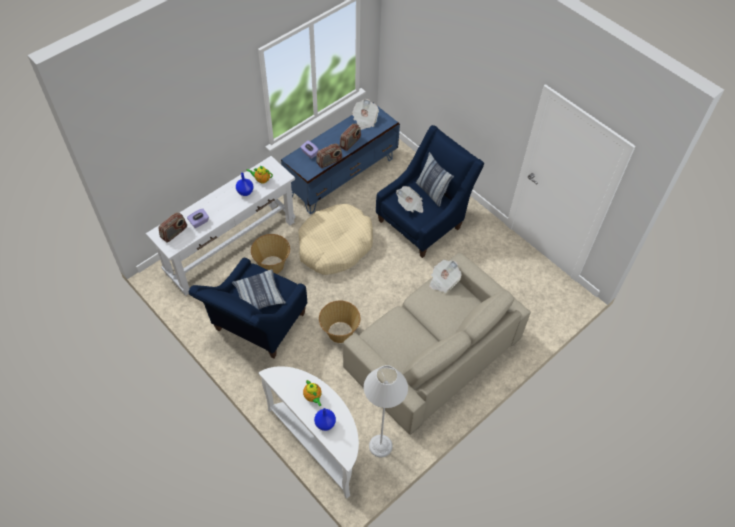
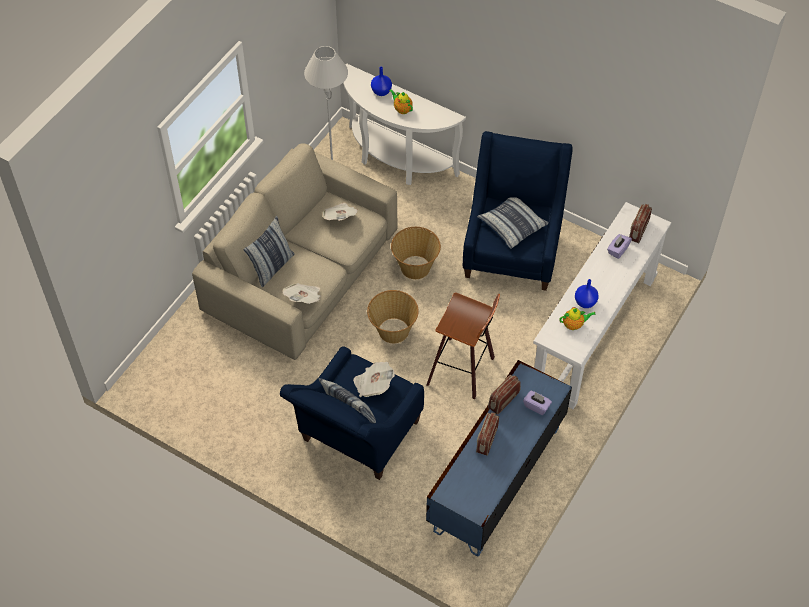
camera: 165 degrees right, 0 degrees up
basket [251,234,290,274] -> basket moved to [367,290,419,343]
beige dog bed [299,204,373,275] -> stool [427,292,500,399]
newspaper [352,99,379,130] -> newspaper moved to [323,203,358,221]
none -> pillow [243,216,295,288]

